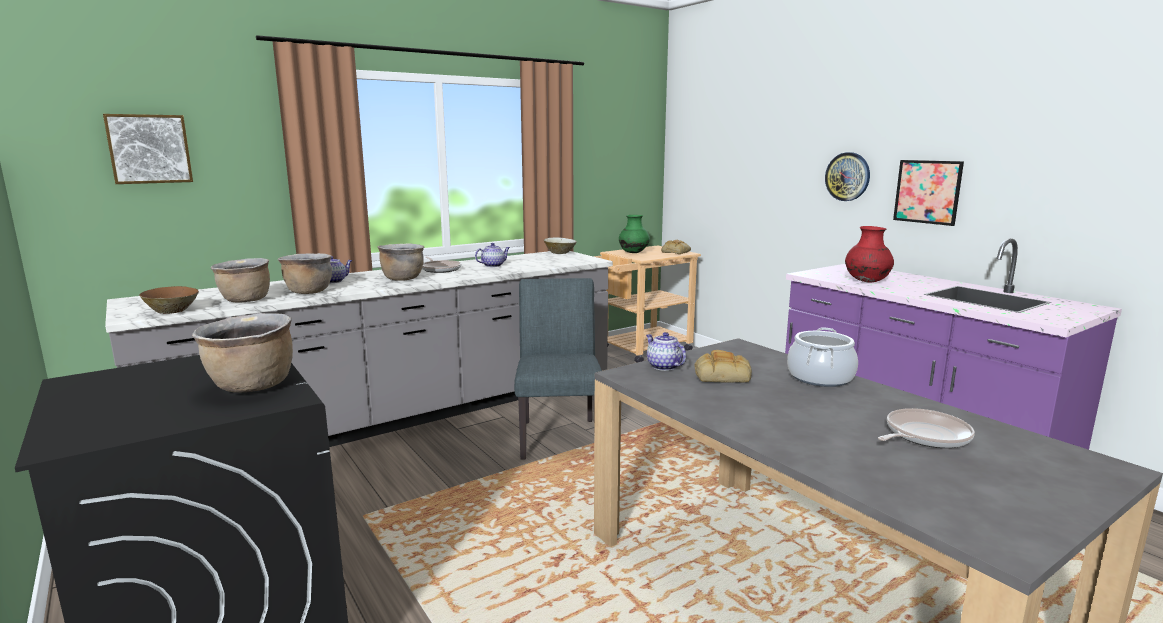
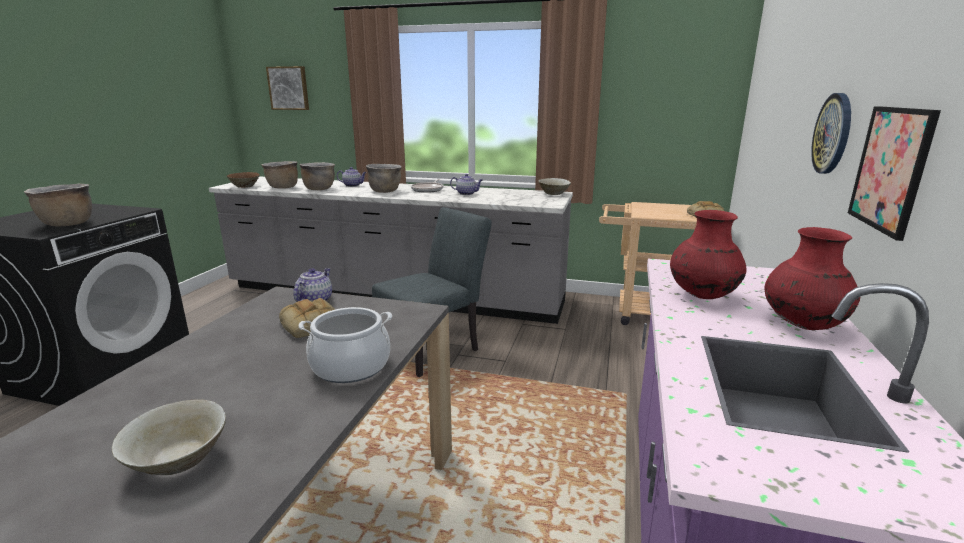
camera: 50 degrees right, 5 degrees up
green vase [619,215,650,253] -> none
frying pan [878,408,975,448] -> beige bowl [112,399,226,475]
none -> red vase [765,227,860,330]

